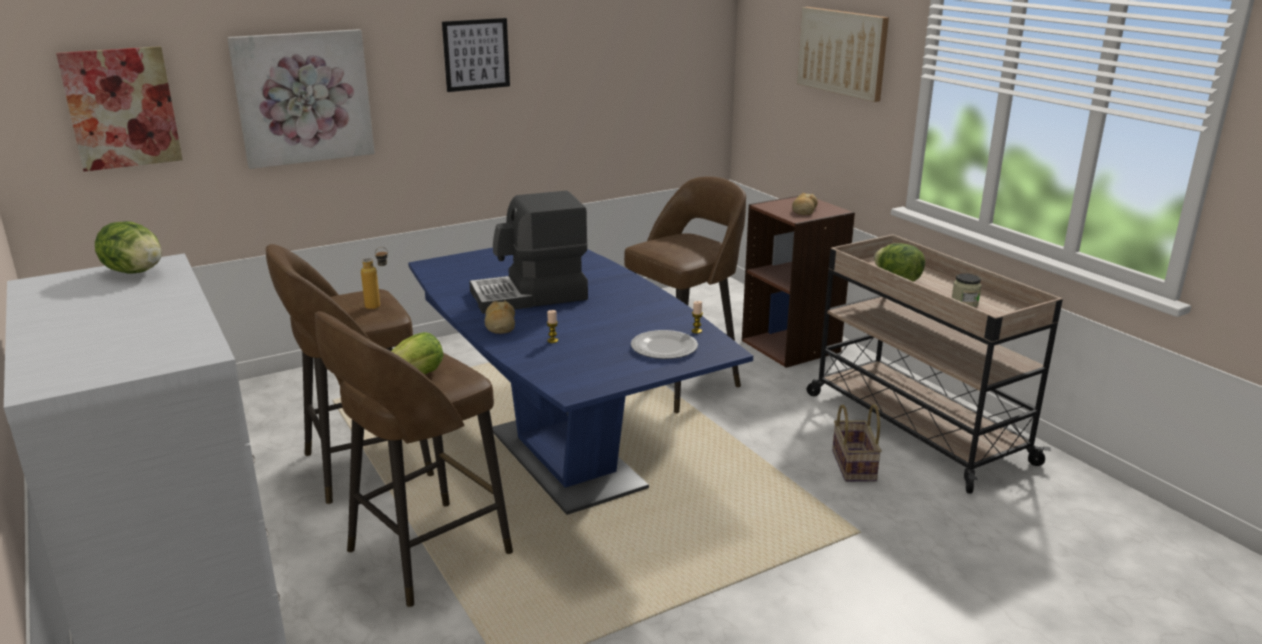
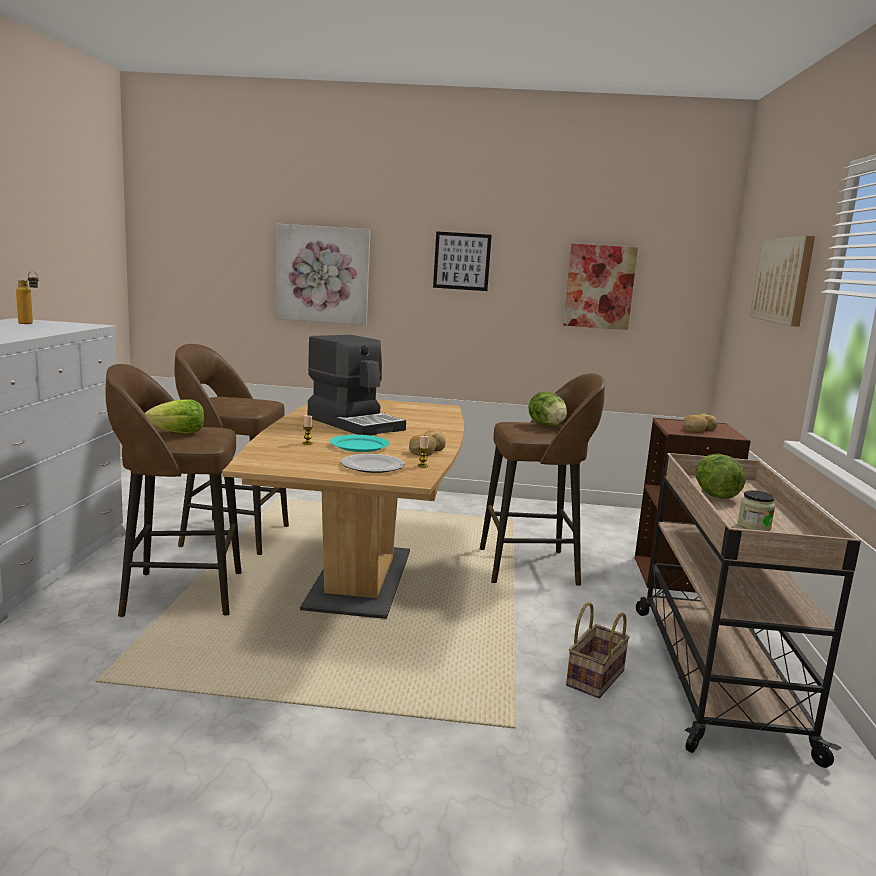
camera: 35 degrees right, 10 degrees down
picture [56,46,183,172] -> picture moved to [563,244,638,330]
lettuce [95,221,162,274] -> lettuce moved to [528,392,567,426]
bottle [361,247,388,309] -> bottle moved to [16,271,39,324]
blue dining table [408,248,753,515] -> brown dining table [222,399,464,619]
coffee machine [469,191,588,314] -> coffee machine turned 150 degrees counterclockwise [308,335,406,436]
bread [485,300,515,334] -> bread moved to [409,430,446,456]
none -> turquoise plate [330,435,390,452]

